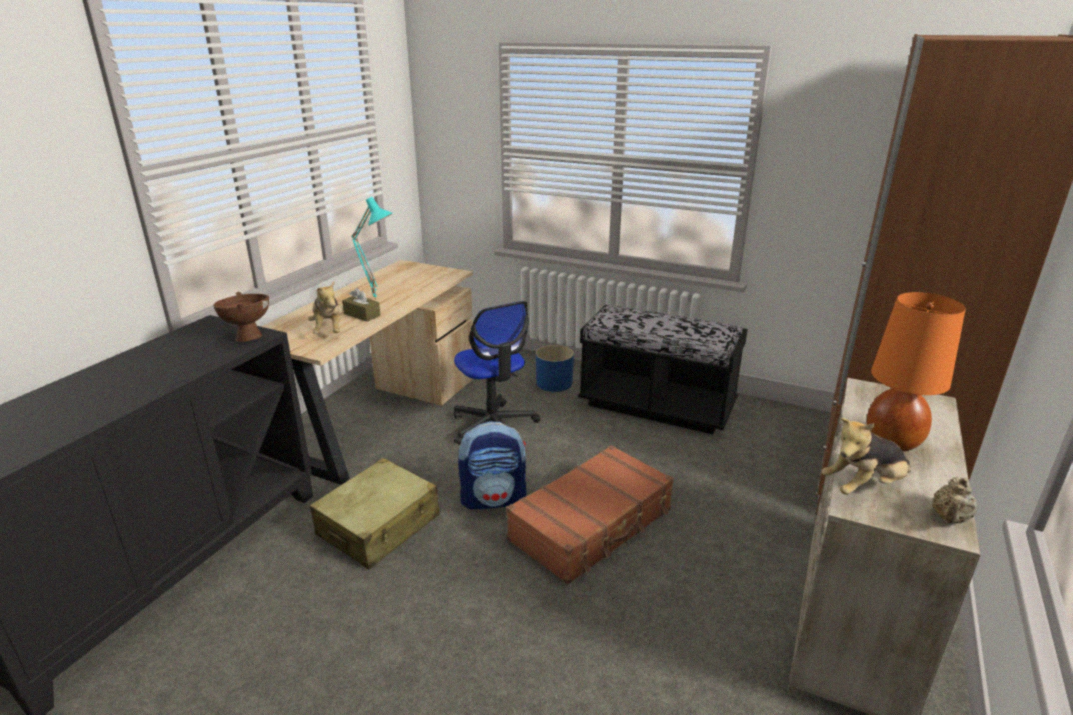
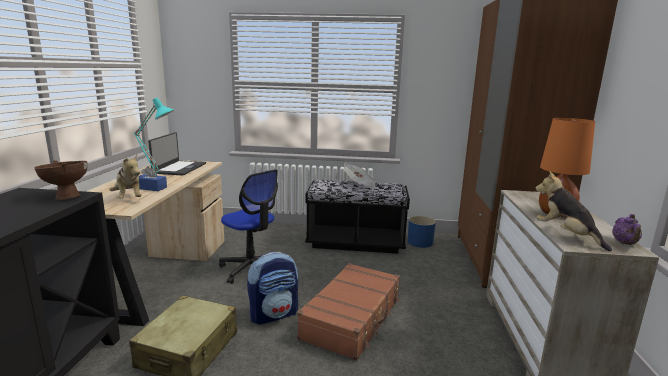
camera: 20 degrees left, 10 degrees down
brown tissue box [342,288,381,322] -> blue tissue box [139,166,167,191]
blue planter [536,345,574,392] -> blue planter moved to [408,216,436,248]
plush toy [821,418,911,495] -> plush toy turned 105 degrees clockwise [535,171,612,251]
beige teapot [932,477,977,523] -> purple teapot [612,214,642,245]
none -> laptop [148,132,206,175]
none -> newspaper [344,164,376,189]

